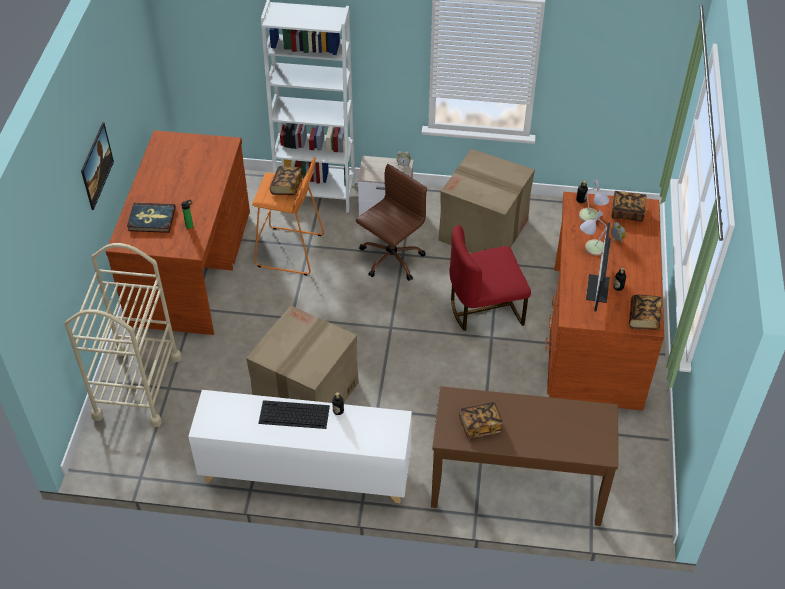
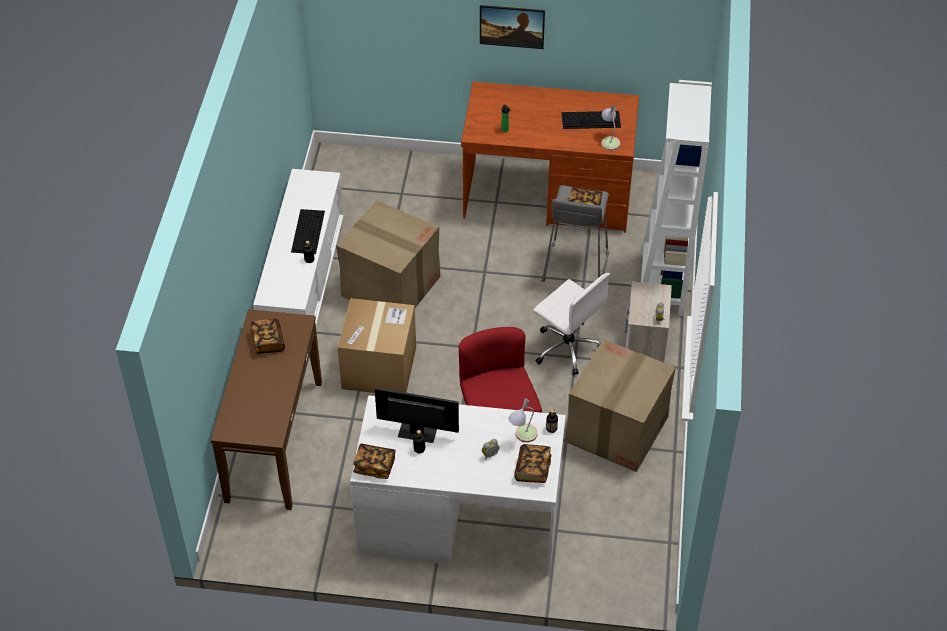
camera: 90 degrees right, 0 degrees up
beige cart [65,243,182,427] -> none
book [127,202,176,233] -> none
orange stool [252,157,324,276] -> grey stool [542,185,609,282]
brown office chair [356,164,427,281] -> white office chair [533,273,610,375]
brown desk [545,192,664,411] -> white desk [350,395,566,575]
table lamp [580,210,606,256] -> table lamp moved to [601,105,620,151]
none -> cardboard box [338,298,416,393]
none -> keyboard [561,111,621,129]

